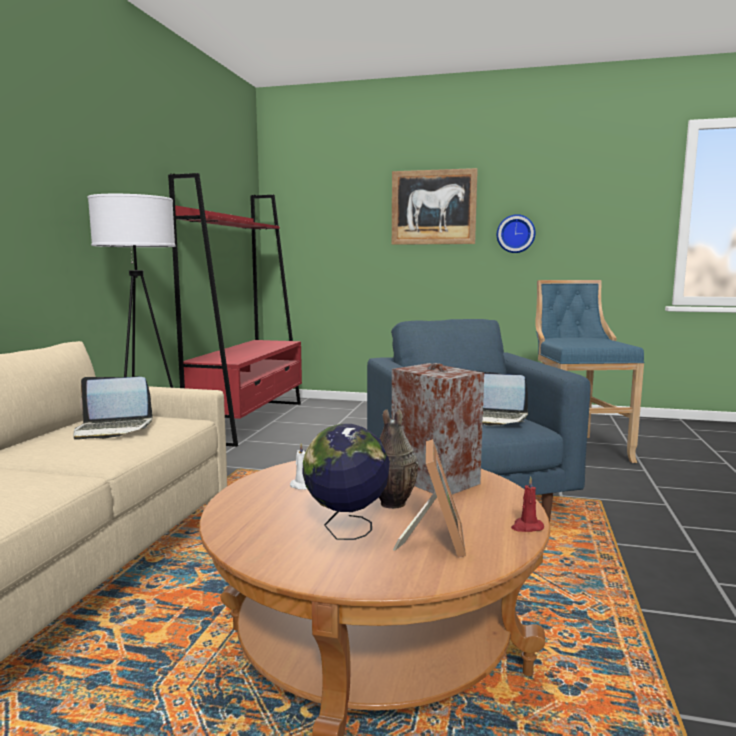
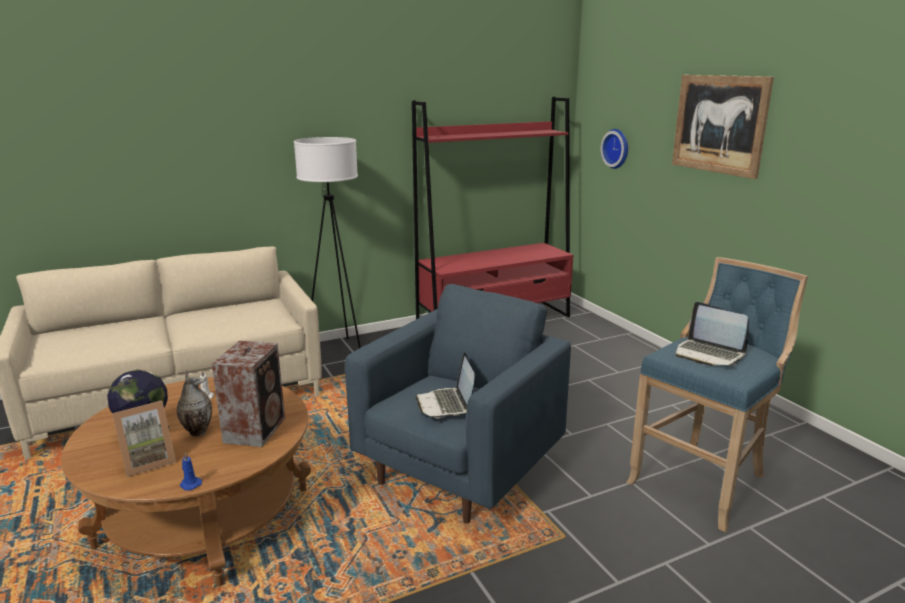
camera: 50 degrees right, 10 degrees up
laptop [73,377,153,440] -> laptop moved to [675,302,749,366]
wall clock [497,214,535,253] -> wall clock moved to [600,129,628,169]
red candle [511,476,544,532] -> blue candle [180,452,202,490]

